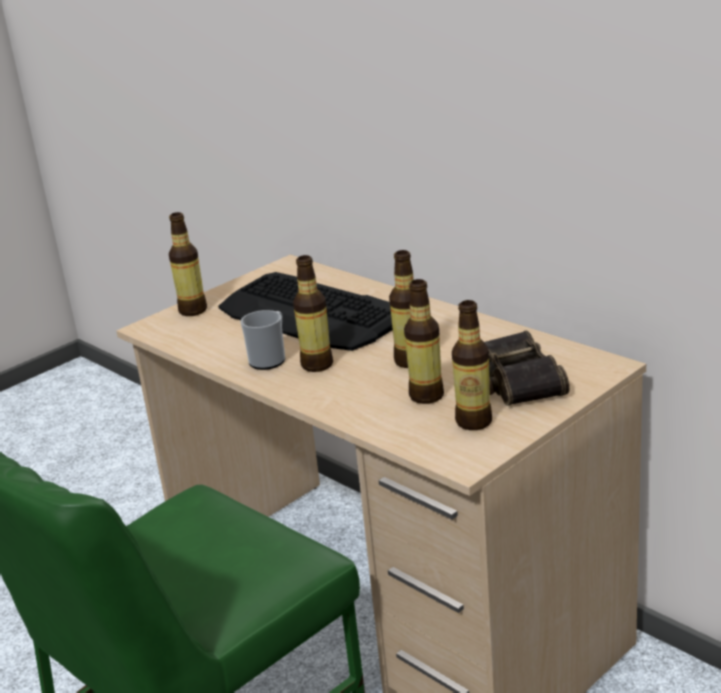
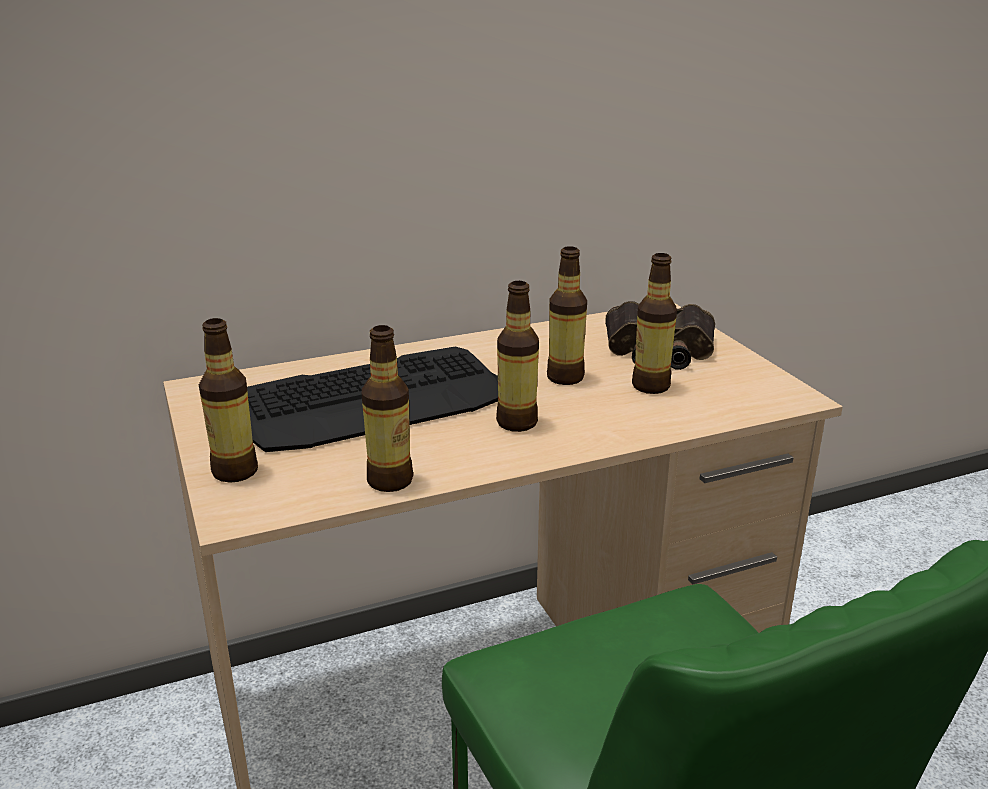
camera: 70 degrees left, 0 degrees up
mug [240,310,285,370] -> none
bottle [452,300,492,430] -> bottle moved to [362,325,413,492]

